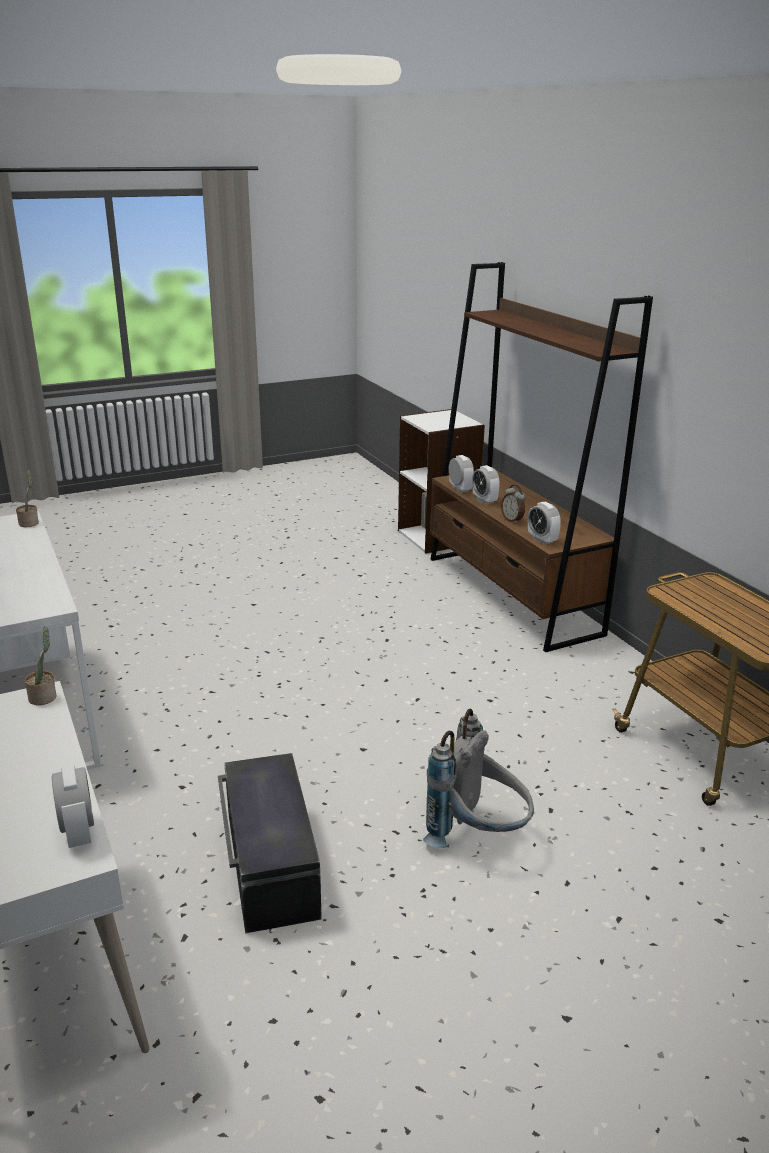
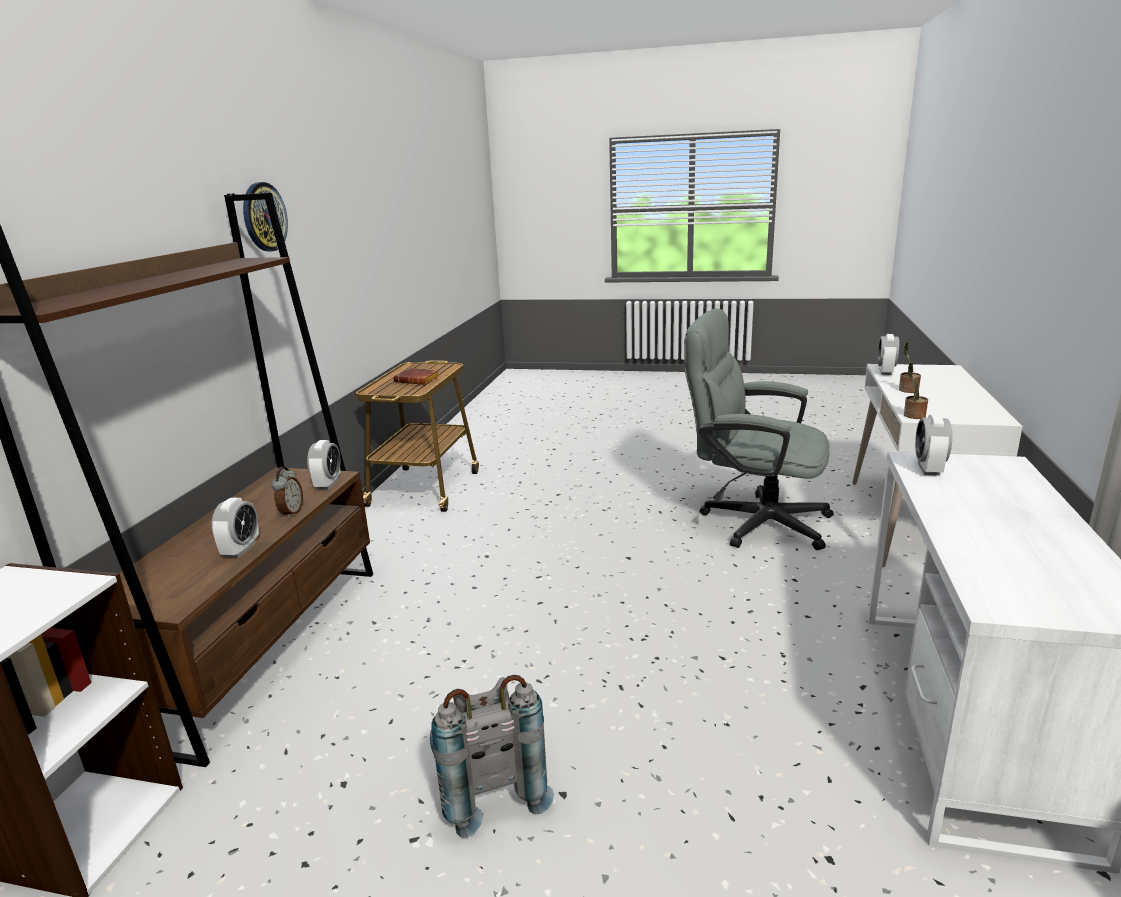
camera: 140 degrees left, 5 degrees down
potted plant [16,470,39,527] -> potted plant moved to [899,342,921,393]
black storage box [218,753,322,933] -> grey office chair [684,308,834,550]
grey backpack [423,708,534,848] -> grey backpack moved to [430,675,554,838]
alarm clock [449,455,474,493] -> alarm clock moved to [915,414,952,476]
none -> wall clock [243,182,288,251]
none -> brown book [393,368,439,385]

